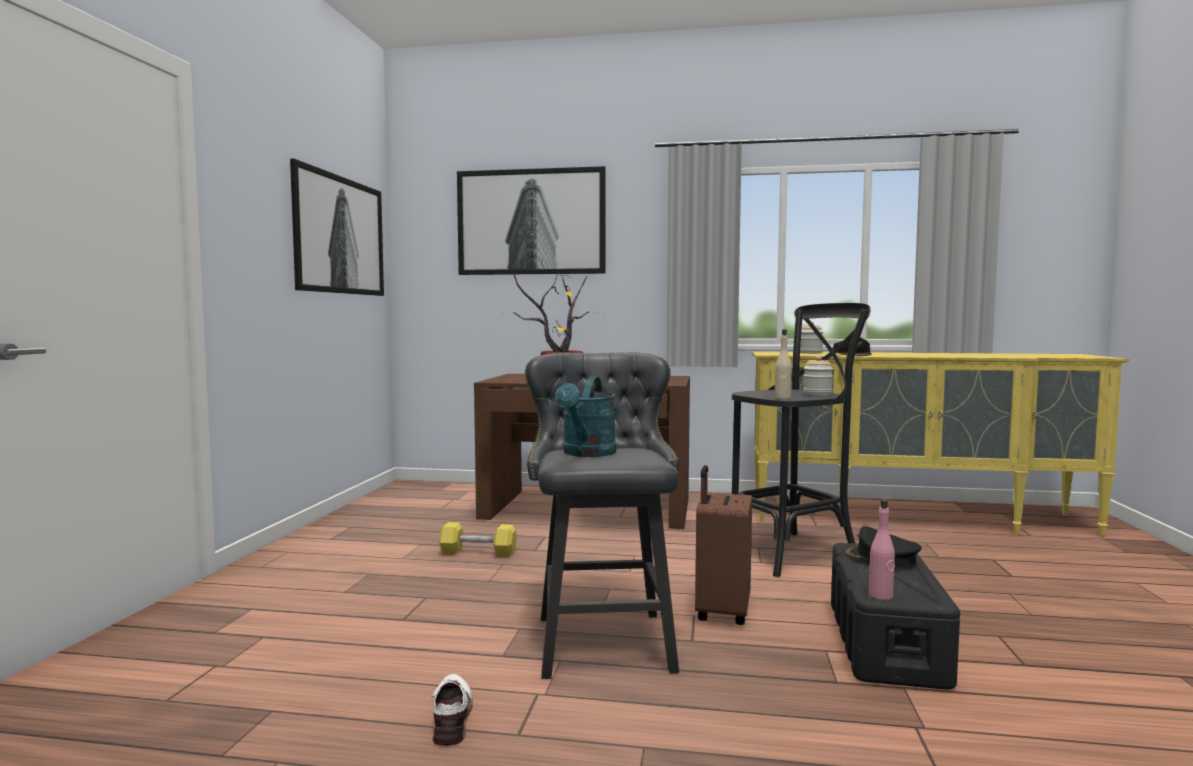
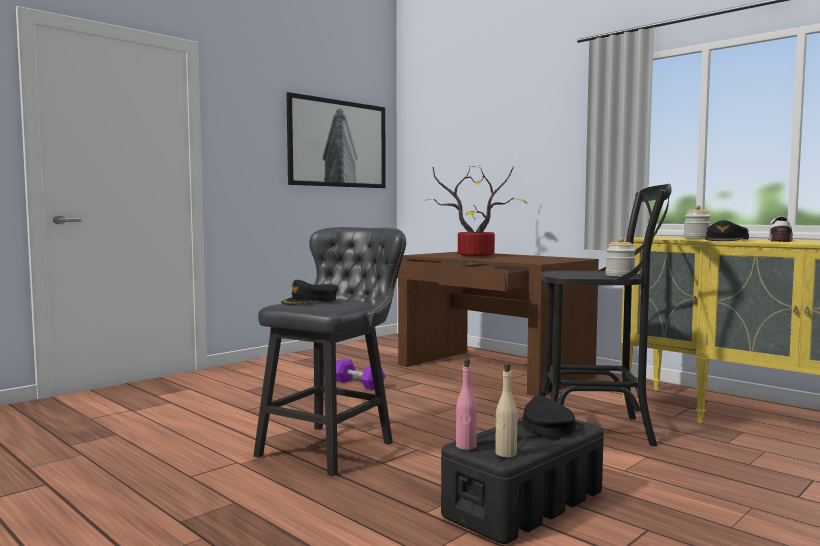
camera: 35 degrees right, 0 degrees up
white shoe [432,674,473,746] -> white shoe moved to [768,216,793,242]
yellow dumbbell [439,522,517,557] -> purple dumbbell [336,359,385,390]
picture [457,166,605,275] -> none
turquoise watering can [555,377,616,457] -> black cap [281,280,338,305]
brown suitcase [695,465,752,625] -> none
beige bottle [775,329,792,399] -> beige bottle moved to [495,363,517,457]

